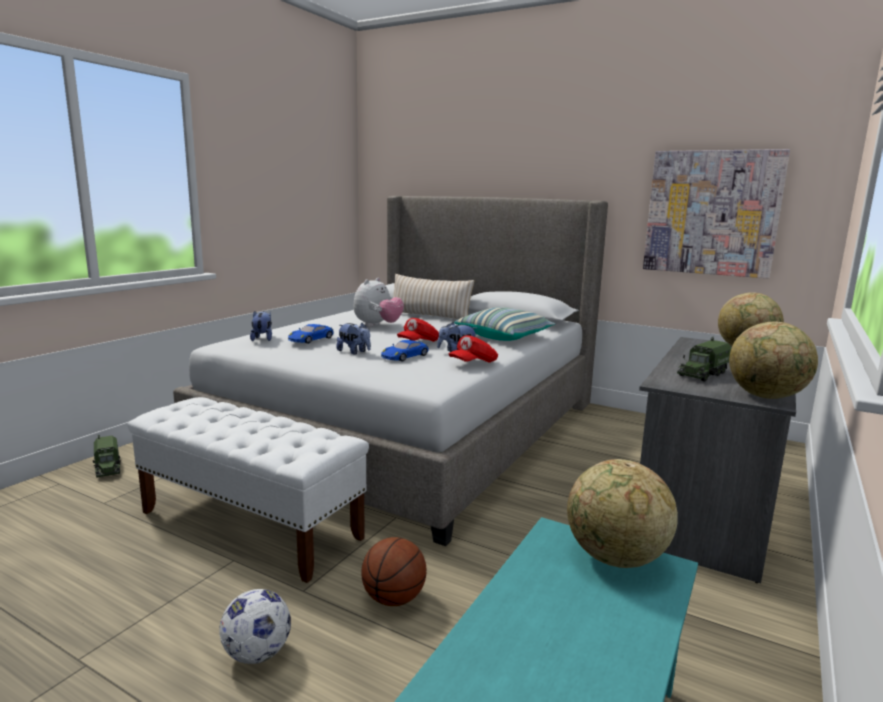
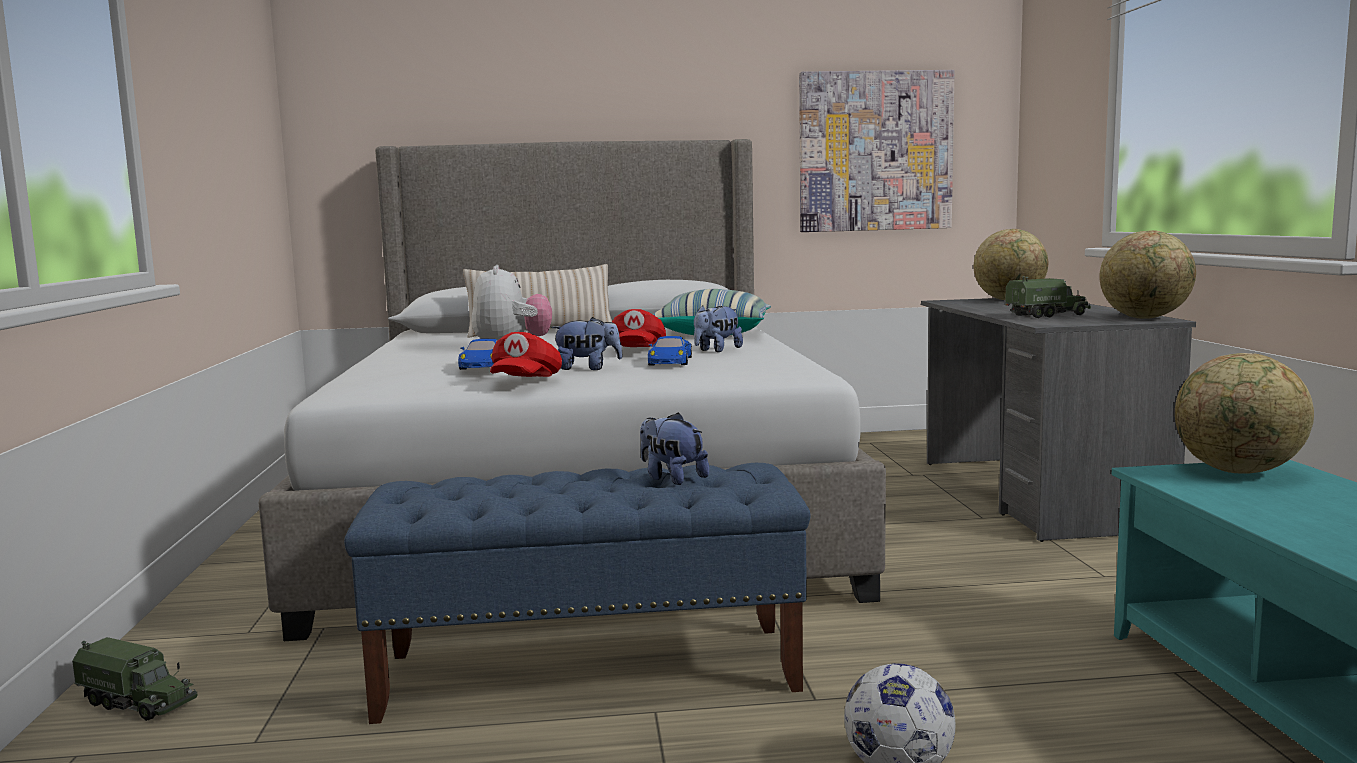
camera: 35 degrees left, 5 degrees down
white bench [128,397,369,583] -> blue bench [344,463,810,724]
plush toy [250,311,272,341] -> plush toy moved to [640,412,709,485]
basketball [361,537,426,606] -> none
red cap [449,335,498,363] -> red cap moved to [490,332,562,377]
toy truck [677,336,731,382] -> toy truck turned 120 degrees counterclockwise [1005,276,1091,318]

